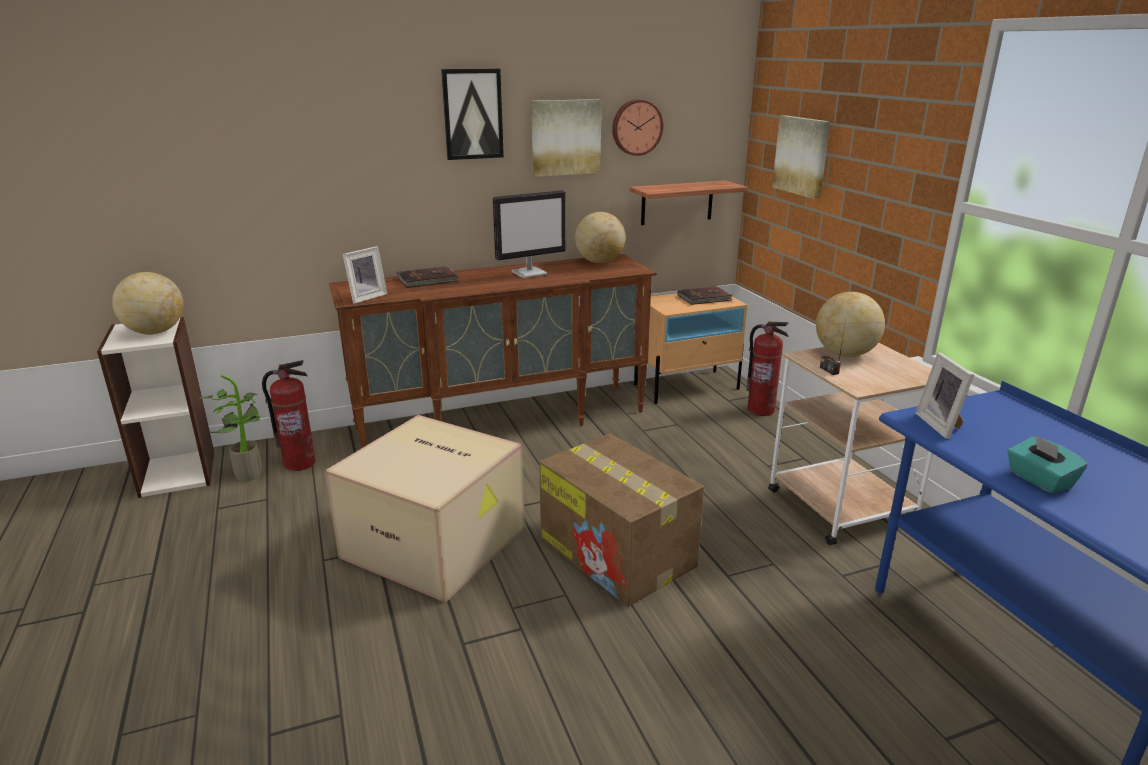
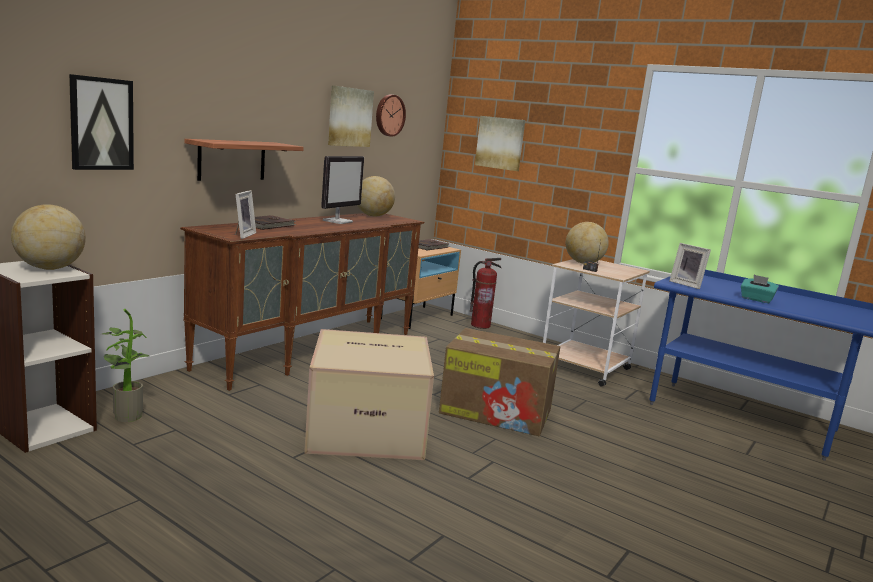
camera: 35 degrees left, 10 degrees down
fire extinguisher [262,360,316,471] -> none
picture [441,69,504,160] -> picture moved to [69,74,134,170]
shelf [629,180,748,225] -> shelf moved to [185,139,304,181]

